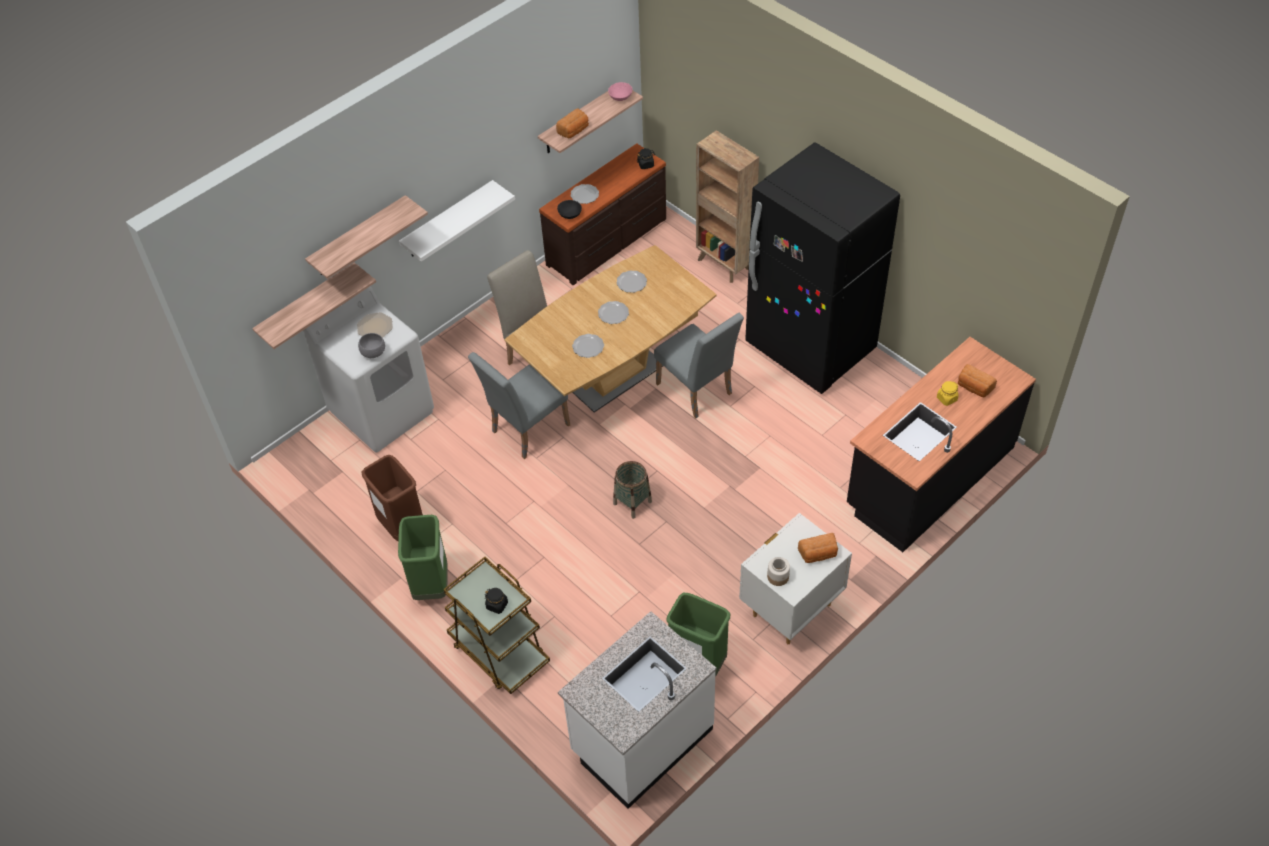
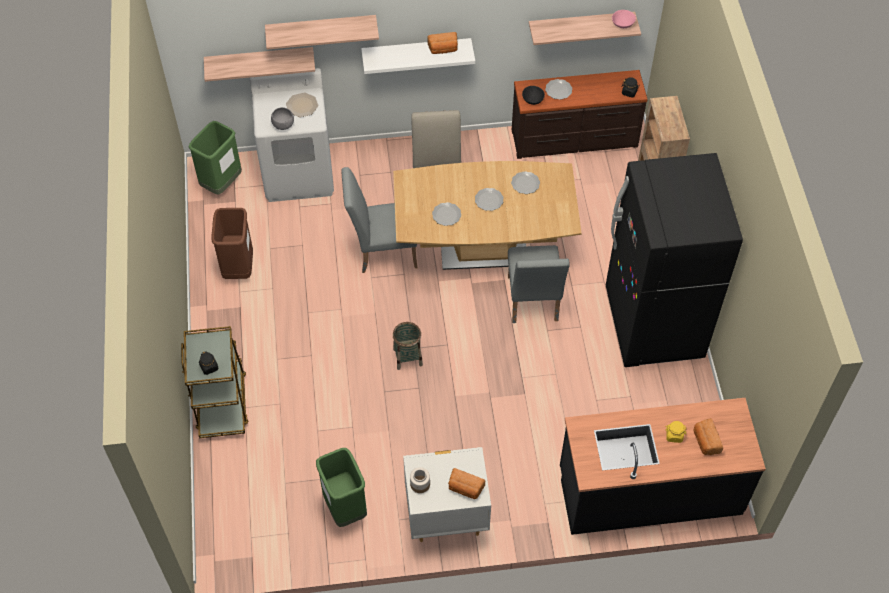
camera: 35 degrees right, 5 degrees up
green trash can [398,515,448,600] -> green trash can moved to [189,121,242,195]
bread [556,108,589,139] -> bread moved to [427,32,458,54]
white counter [558,611,717,809] -> none

